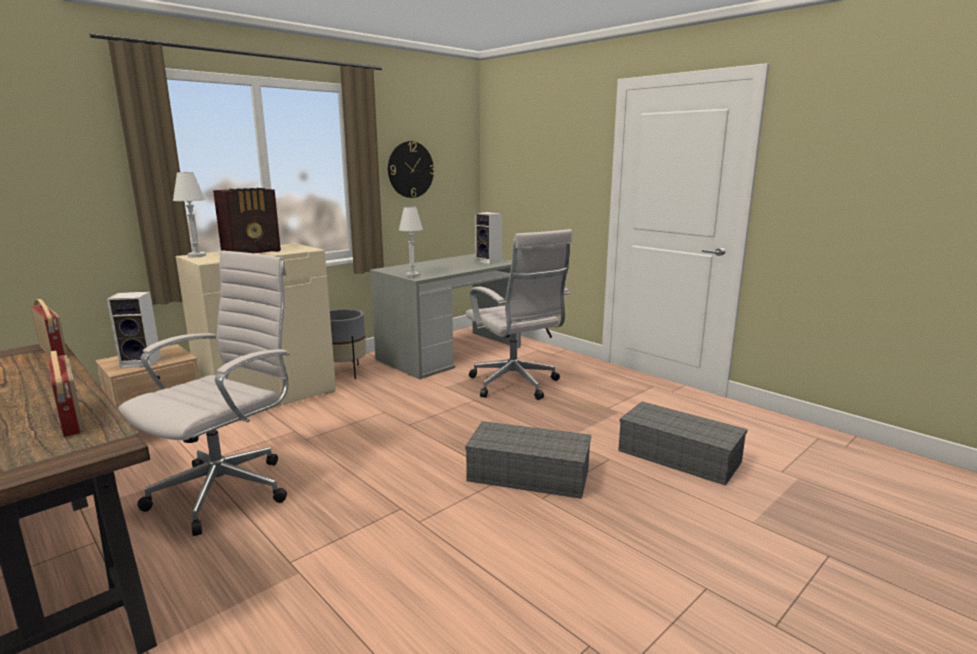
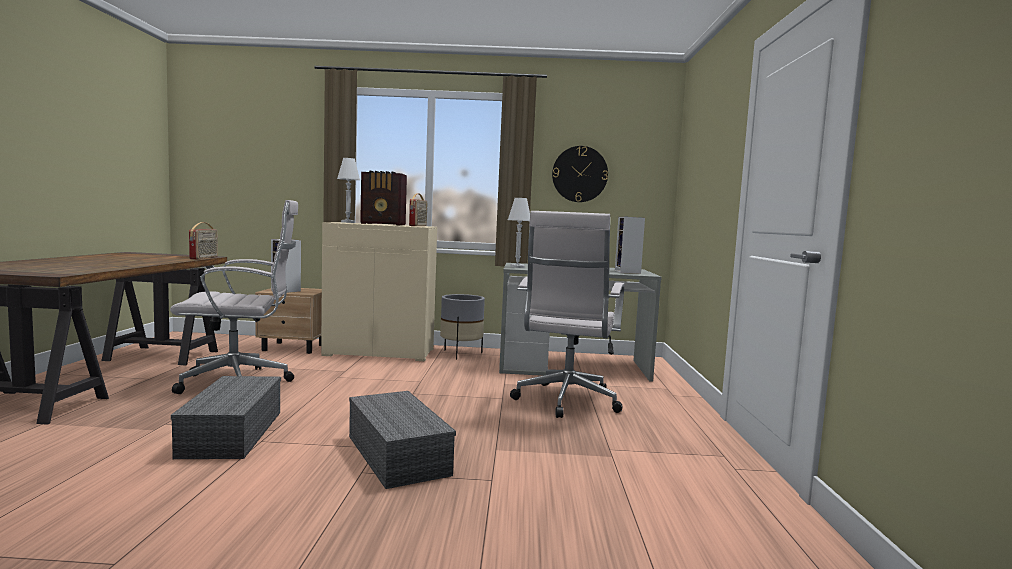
camera: 45 degrees right, 10 degrees down
radio [48,351,84,437] -> radio moved to [409,193,427,226]
grey storage box [618,402,747,486] -> grey storage box moved to [171,376,281,459]

